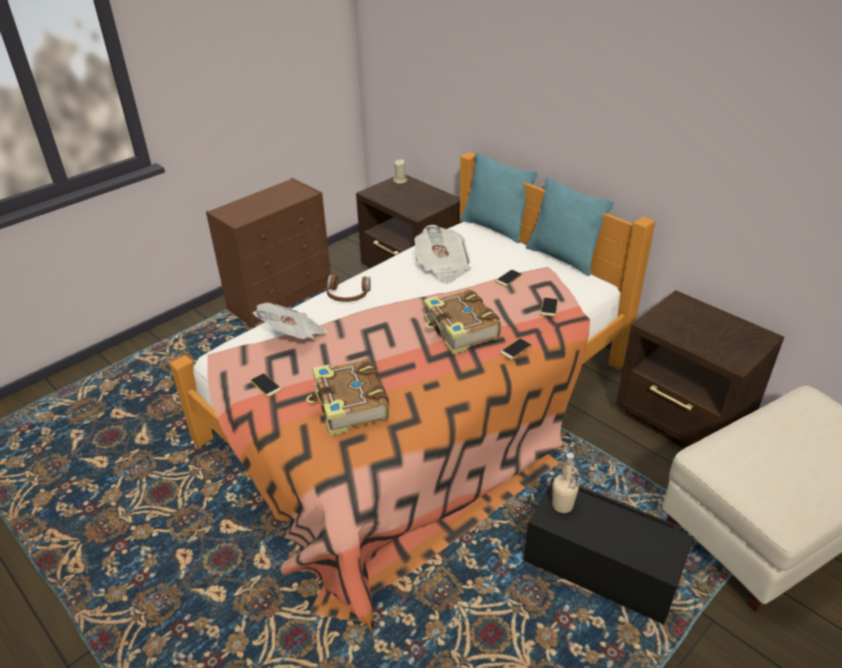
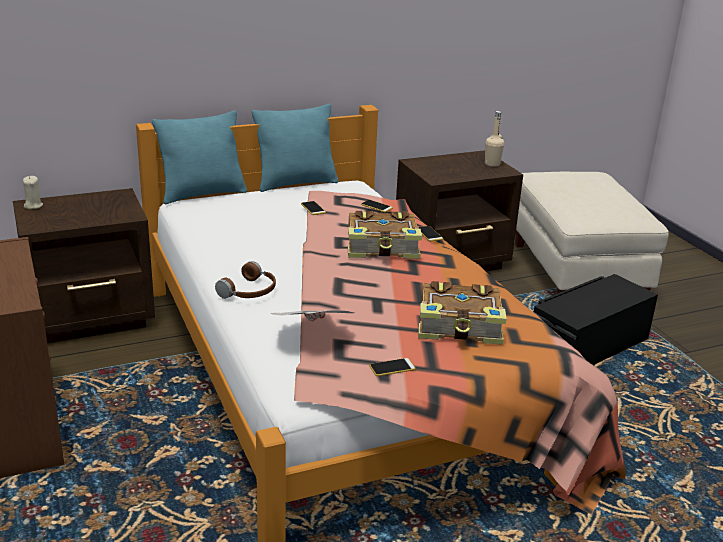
camera: 70 degrees left, 10 degrees down
newspaper [414,225,471,284] -> none
beige bottle [552,452,579,513] -> beige bottle moved to [485,111,504,167]

